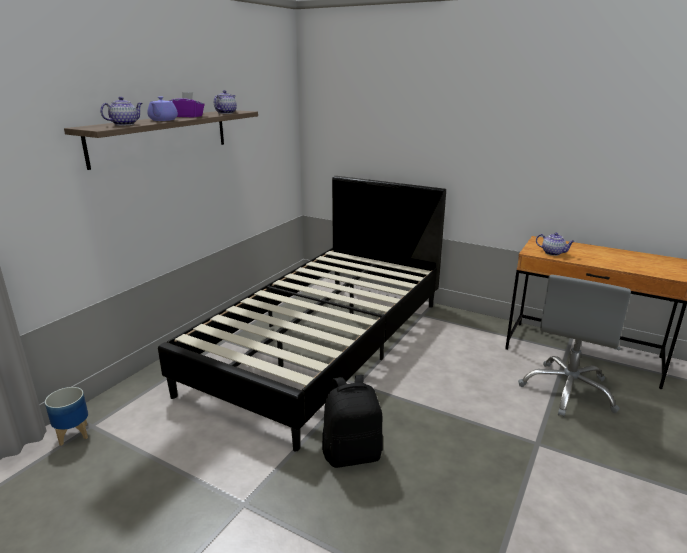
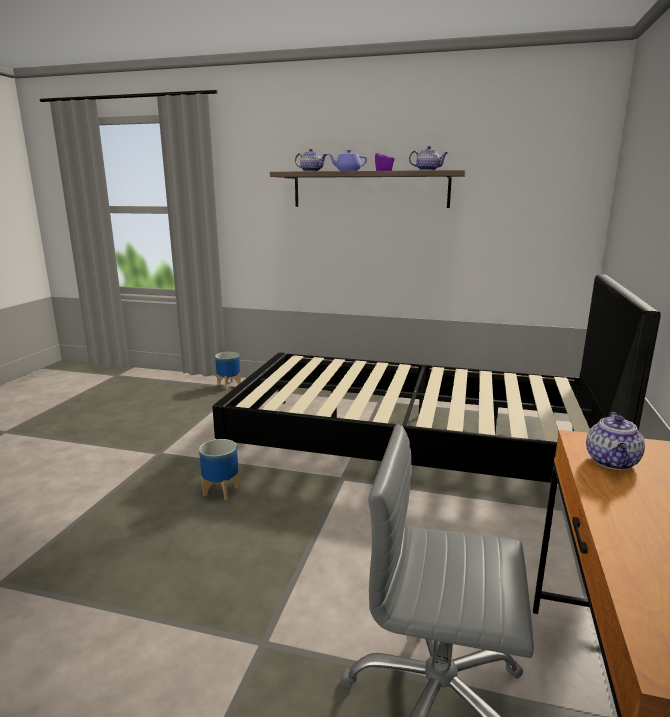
camera: 75 degrees right, 5 degrees down
black backpack [322,375,383,468] -> planter [199,439,239,501]

